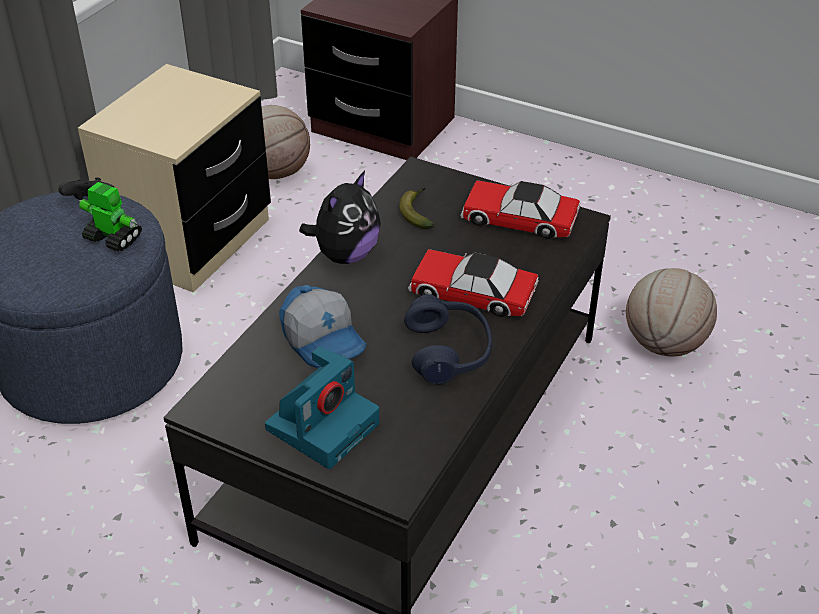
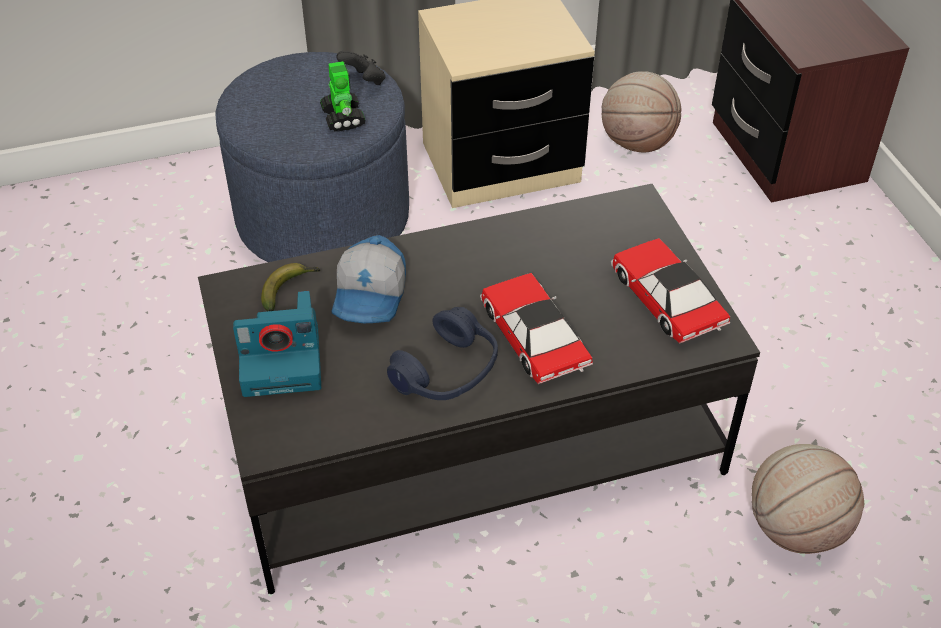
camera: 45 degrees right, 5 degrees up
plush toy [299,171,381,264] -> none
banana [399,187,434,229] -> banana moved to [261,263,320,311]

